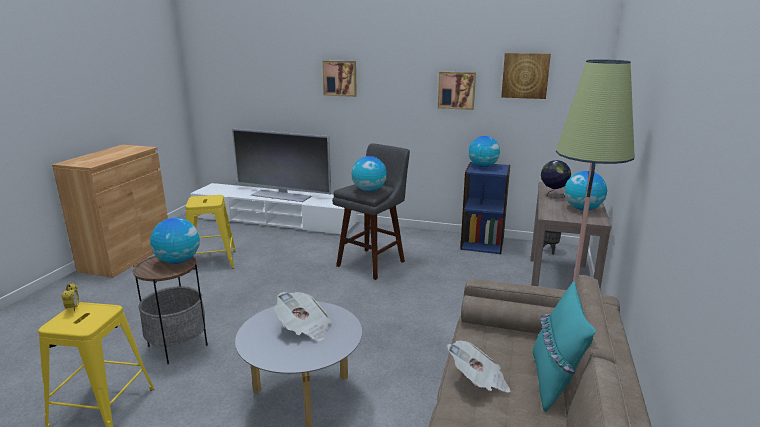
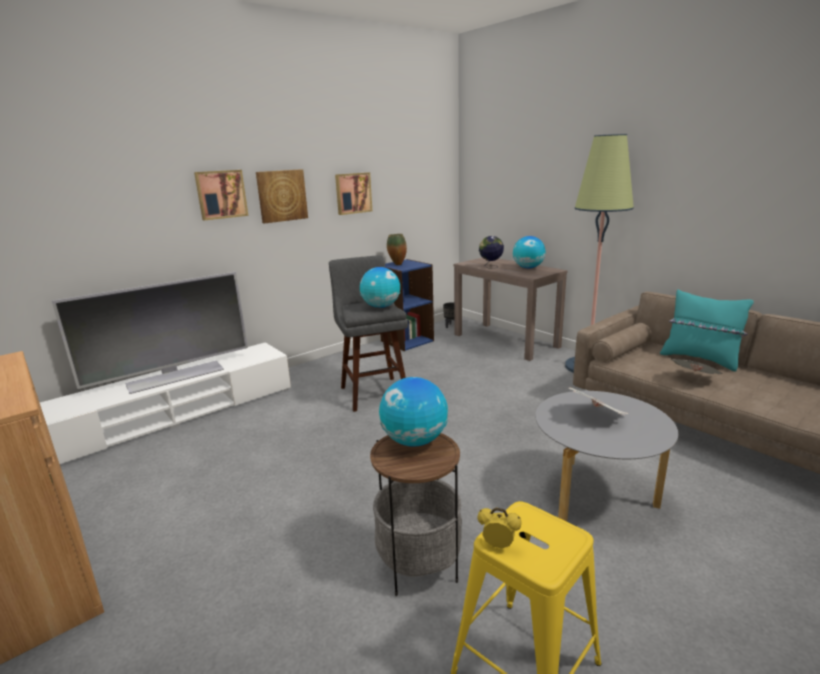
camera: 55 degrees left, 0 degrees up
yellow stool [186,195,236,273] -> none
globe [468,136,500,167] -> vase [387,234,407,265]
picture [501,53,551,99] -> picture moved to [256,169,308,223]

